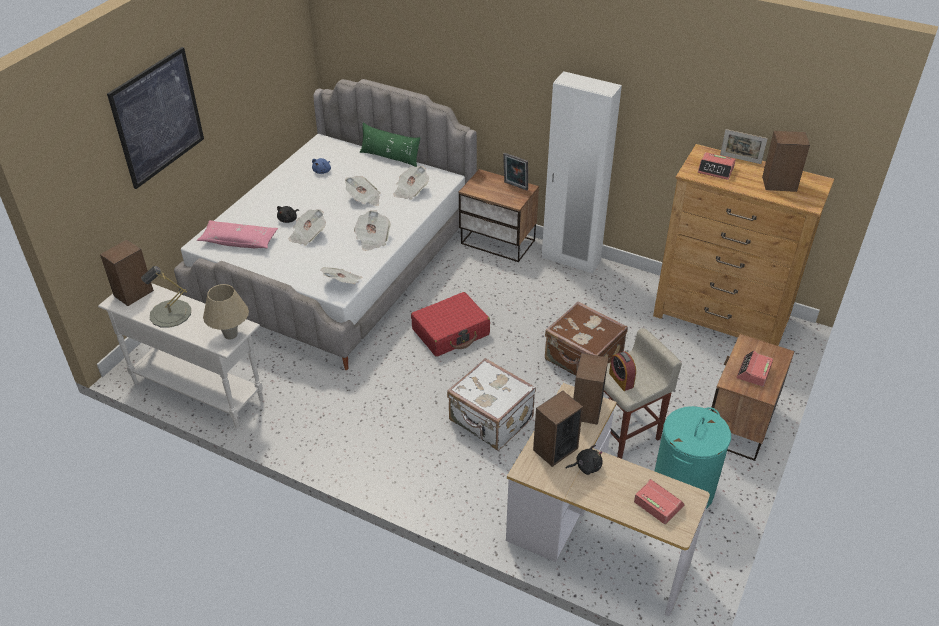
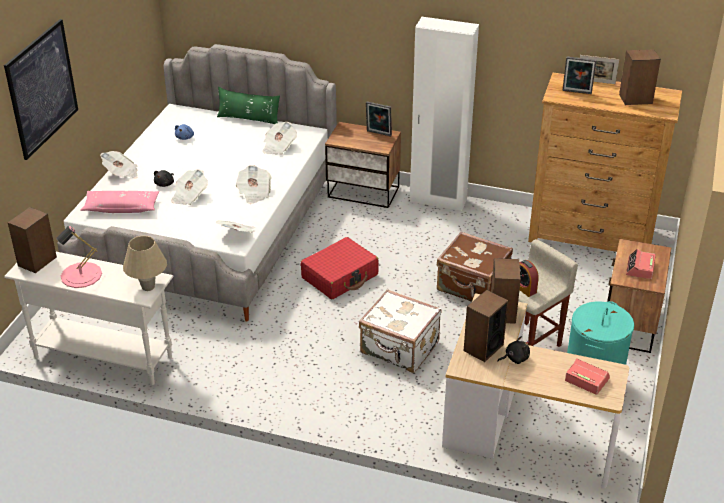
camera: 10 degrees left, 5 degrees down
grey table lamp [141,266,191,328] -> pink table lamp [56,226,102,288]
newspaper [345,176,381,206] -> newspaper moved to [100,151,138,178]
alarm clock [698,152,736,180] -> picture frame [562,57,596,94]

